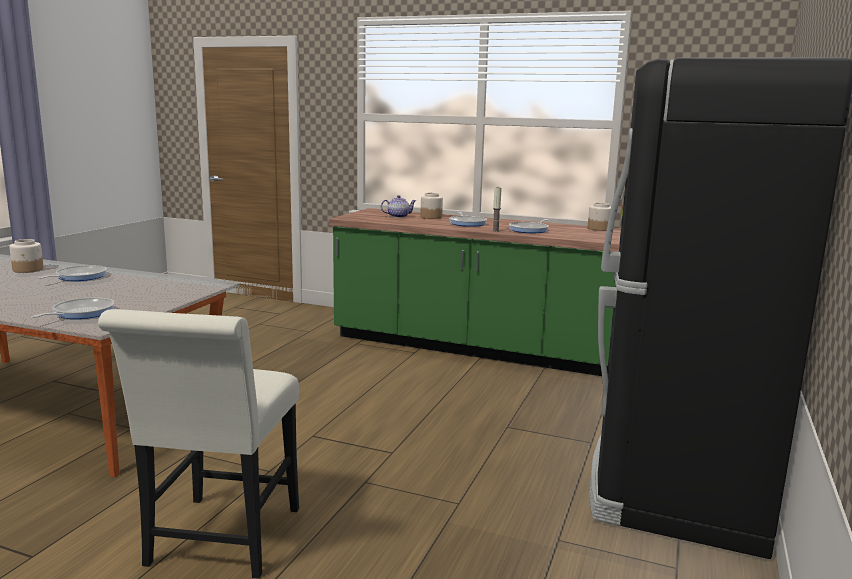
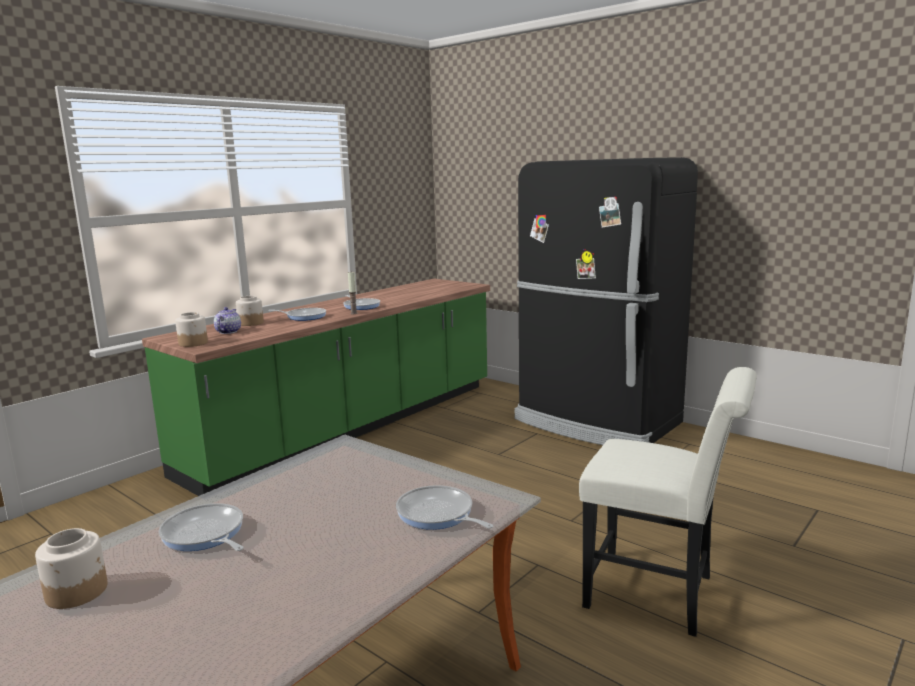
camera: 70 degrees left, 0 degrees up
jar [588,203,611,231] -> jar moved to [175,312,208,347]

